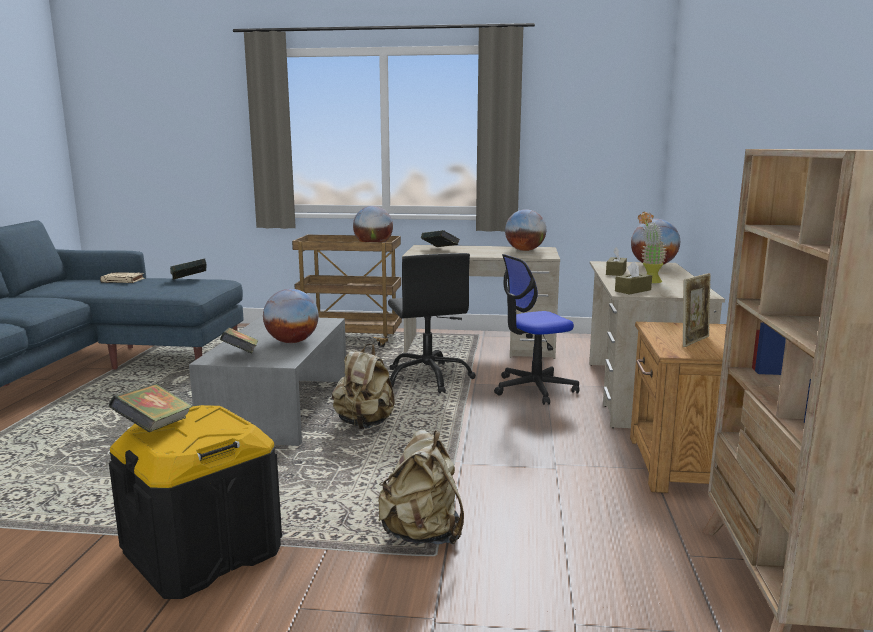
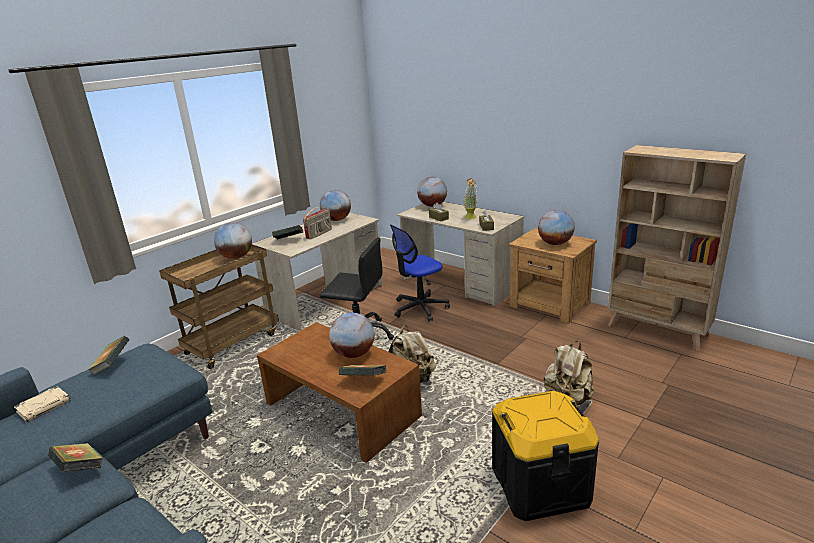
camera: 55 degrees left, 10 degrees up
book [109,384,192,432] -> book moved to [48,443,104,472]
grey coffee table [189,316,346,446] -> brown coffee table [257,322,422,463]
office chair [494,254,580,405] -> office chair turned 45 degrees clockwise [390,225,450,321]
picture frame [683,273,711,347] -> globe [538,210,575,245]
none -> radio [303,207,332,239]

